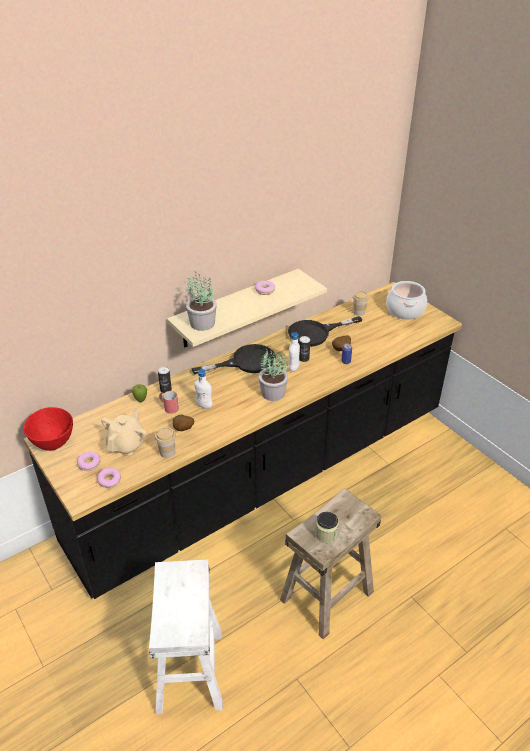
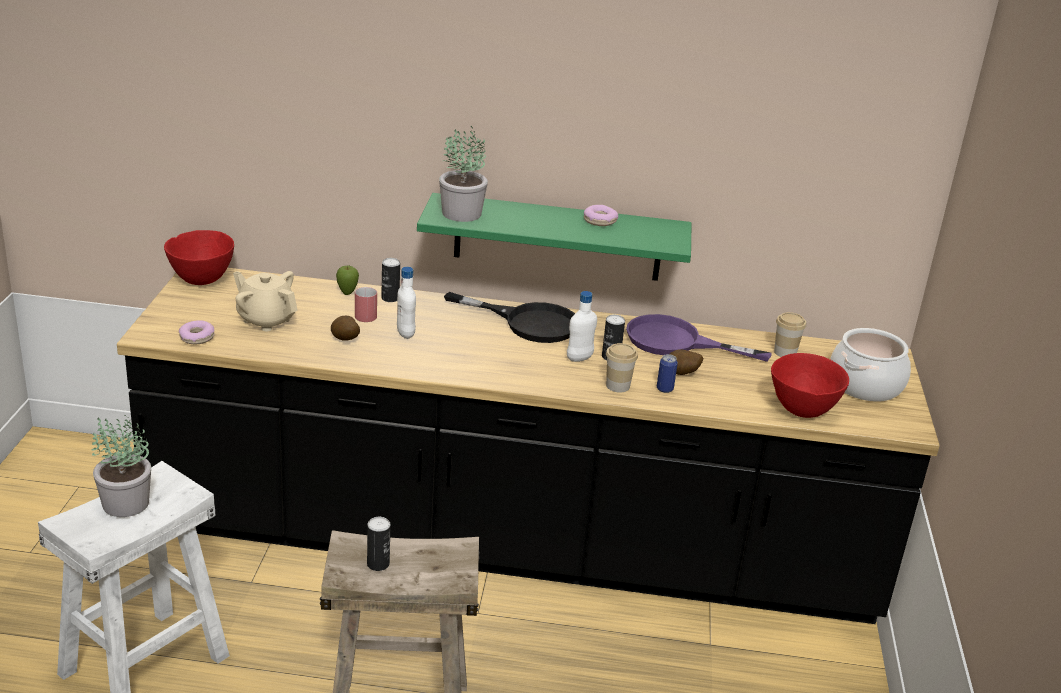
camera: 40 degrees right, 10 degrees down
donut [77,451,101,471] -> none
beige teapot [101,407,147,455] -> beige teapot turned 120 degrees counterclockwise [233,271,298,331]
cup [155,427,176,458] -> cup moved to [606,343,638,393]
beige shelf [167,269,327,348] -> green shelf [417,193,691,281]
potted plant [258,349,288,401] -> potted plant moved to [92,415,151,517]
black frying pan [288,316,363,347] -> purple frying pan [626,314,772,362]
jar [315,512,339,543] -> can [367,517,391,571]
none -> red bowl [771,353,849,418]

